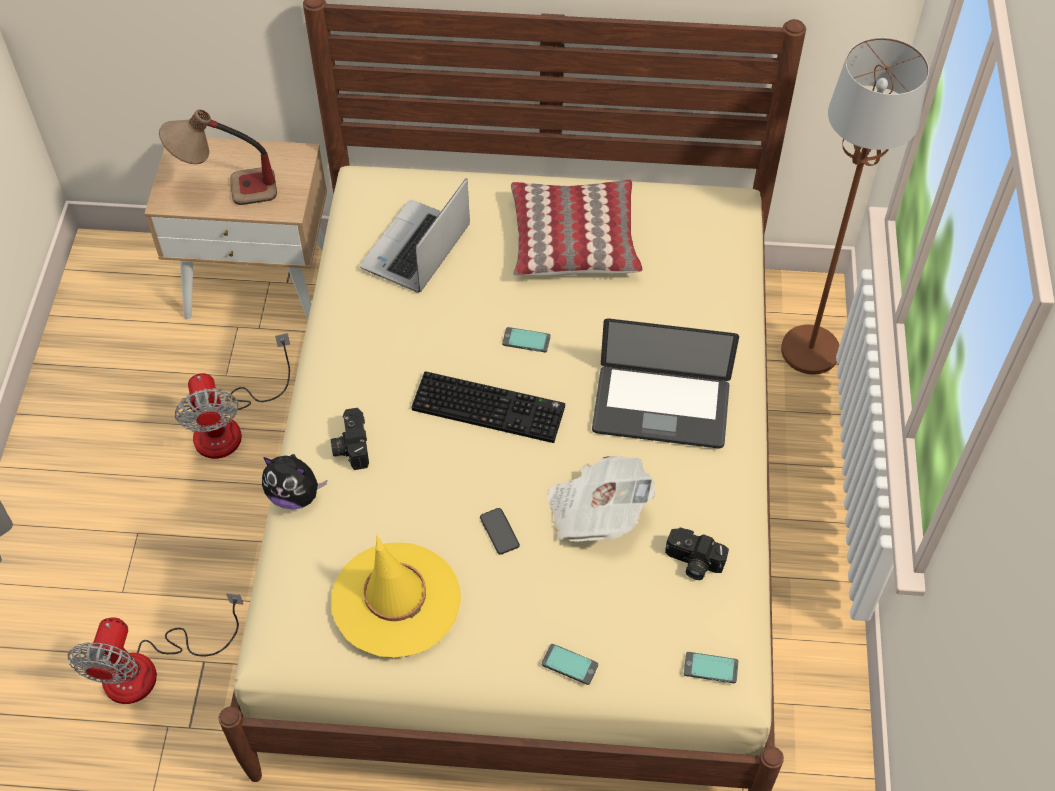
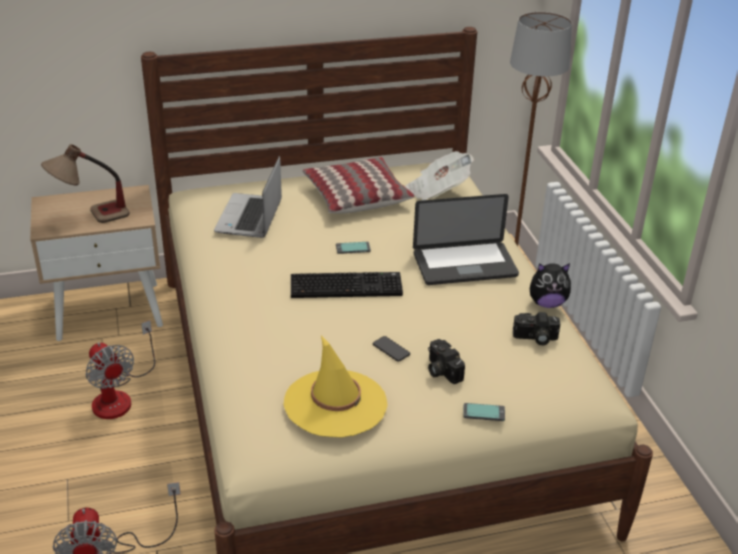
camera: 20 degrees left, 20 degrees down
plush toy [262,454,327,509] -> plush toy moved to [530,263,571,308]
camera [331,408,369,470] -> camera moved to [428,339,465,384]
newspaper [547,455,655,542] -> newspaper moved to [405,151,474,201]
phone [684,652,739,683] -> none

